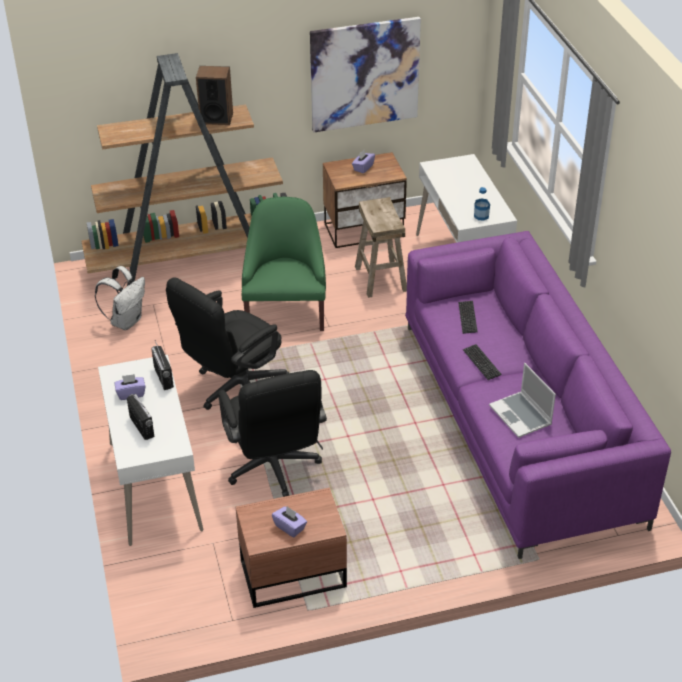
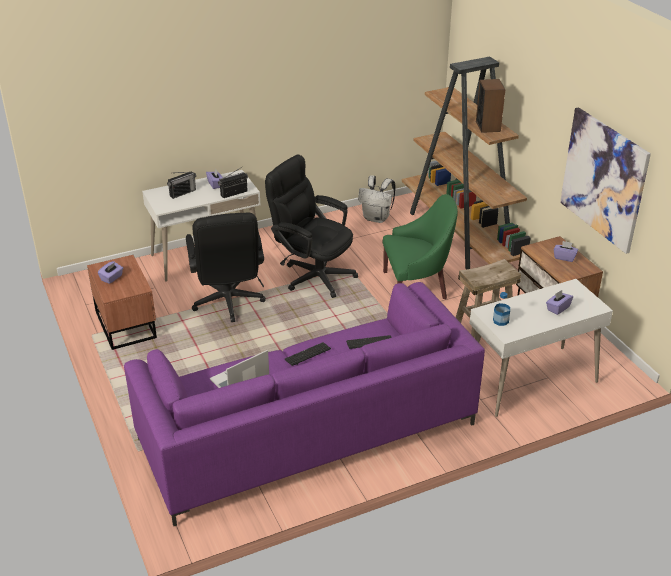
camera: 80 degrees right, 5 degrees down
black office chair [218,370,327,497] -> black office chair turned 75 degrees counterclockwise [186,213,266,322]
none -> purple tissue box [546,290,573,315]

